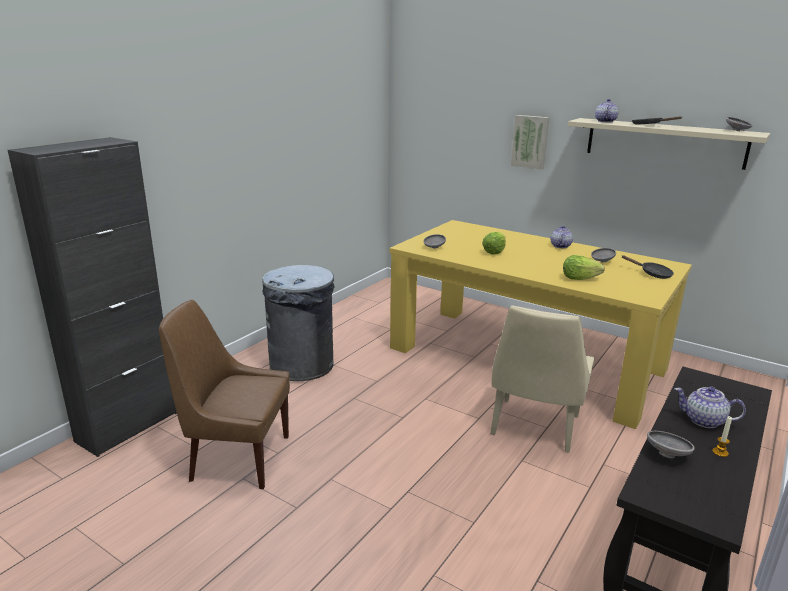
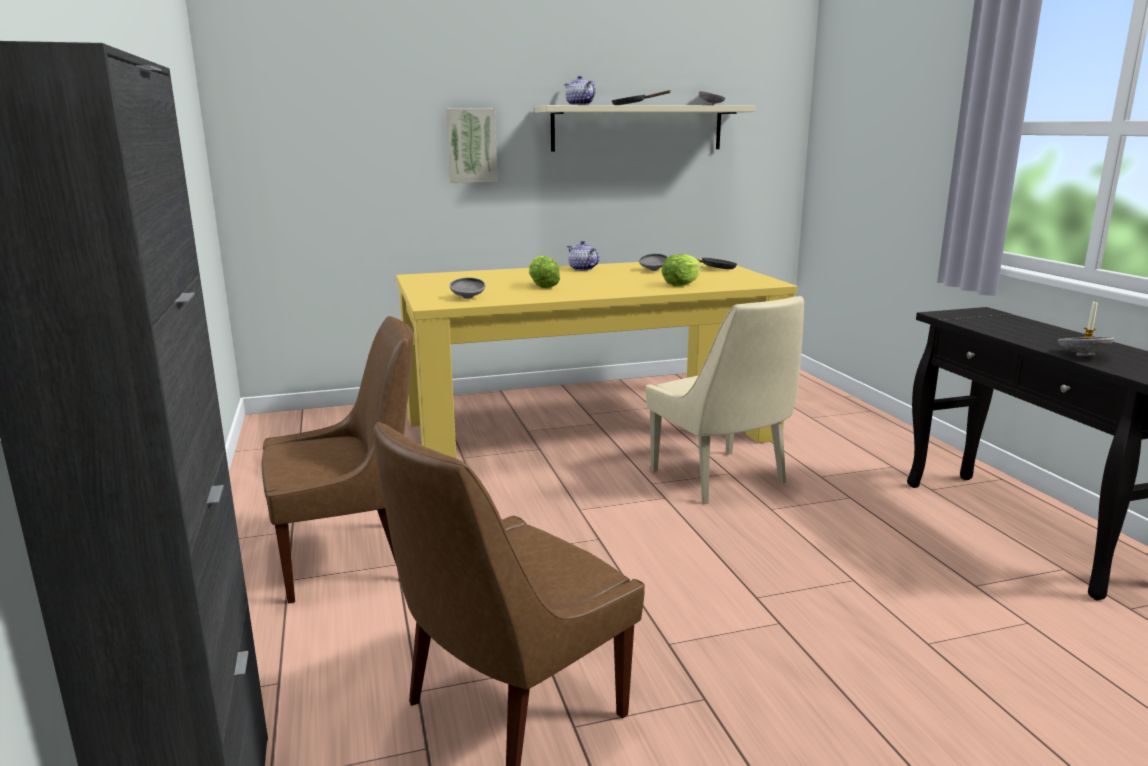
camera: 50 degrees left, 5 degrees down
grey trash can [262,265,335,381] -> brown chair [261,316,414,604]
teapot [675,386,746,428] -> none

